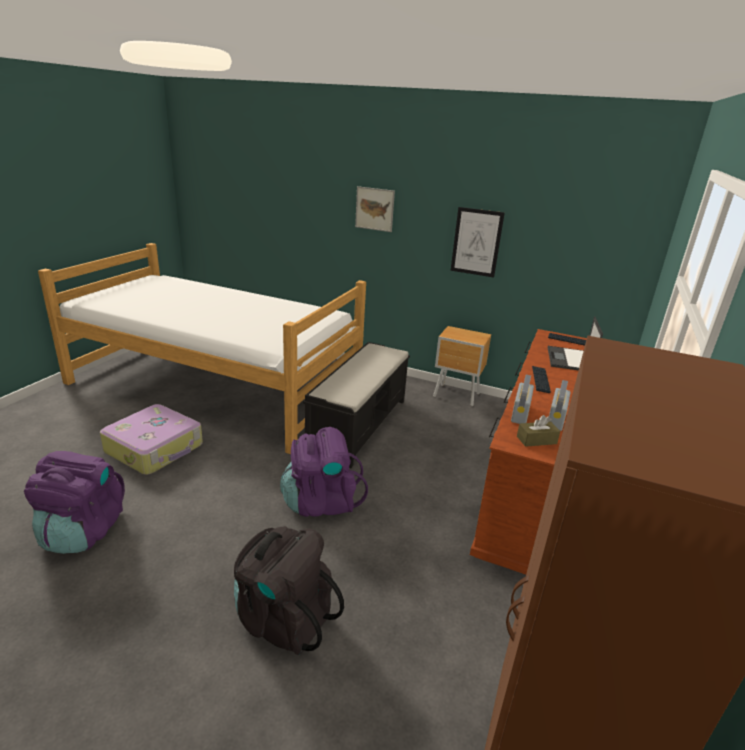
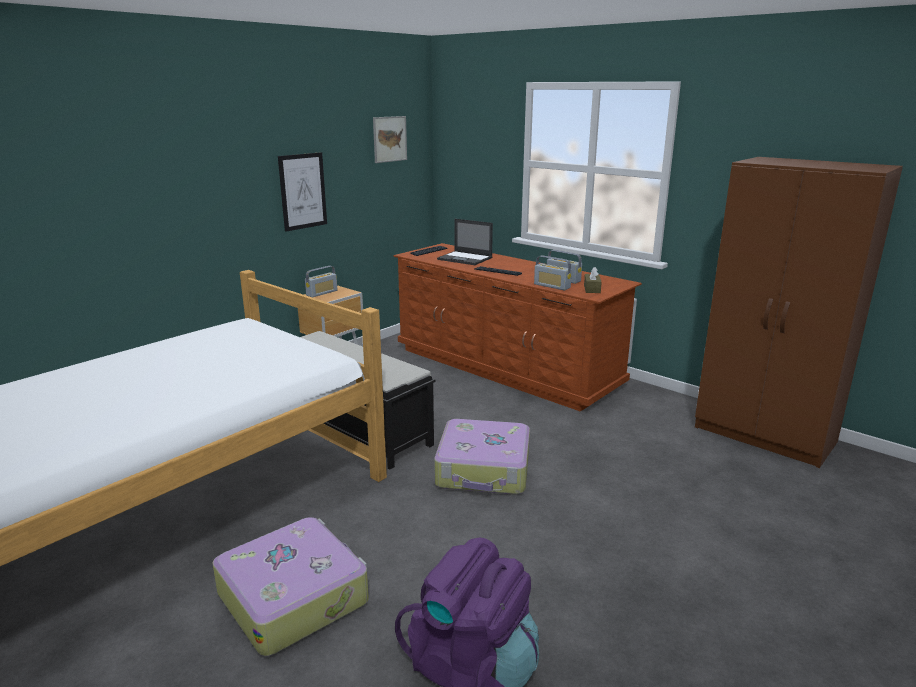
camera: 70 degrees left, 5 degrees down
black backpack [234,526,344,655] -> none
purple backpack [280,427,368,517] -> suitcase [434,419,530,494]
picture [355,186,395,232] -> picture moved to [373,116,407,163]
none -> radio [305,266,338,297]

